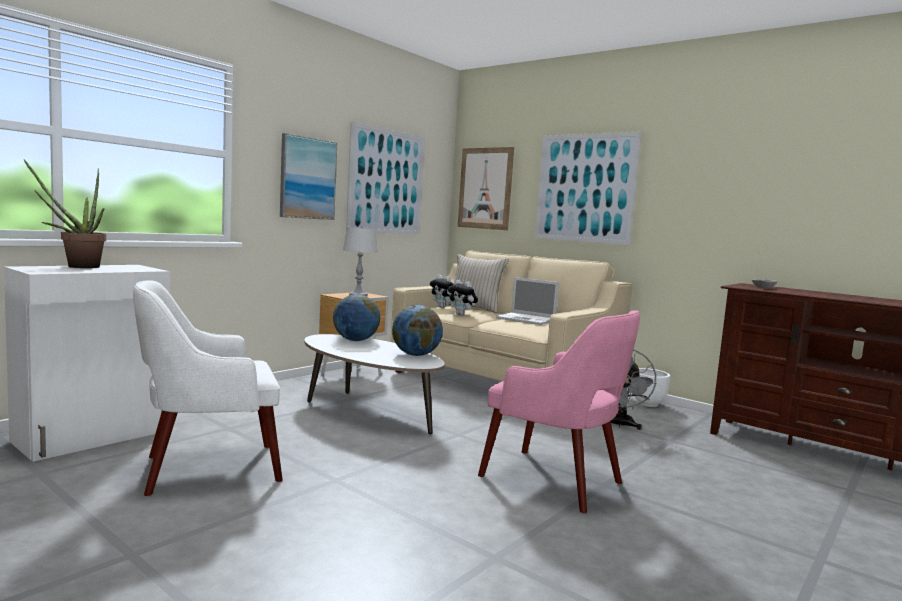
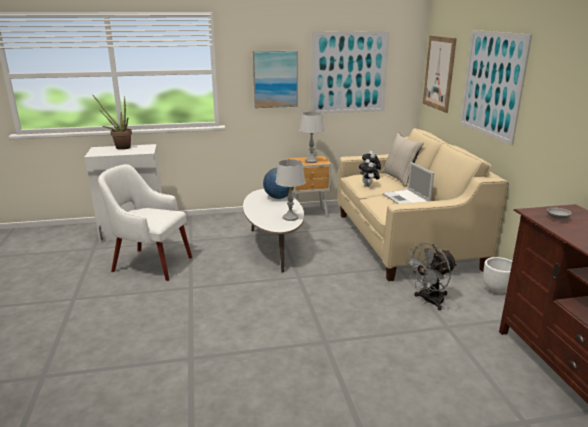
camera: 40 degrees right, 15 degrees up
globe [392,305,443,356] -> grey table lamp [275,159,305,221]
pink armchair [478,310,640,513] -> none

